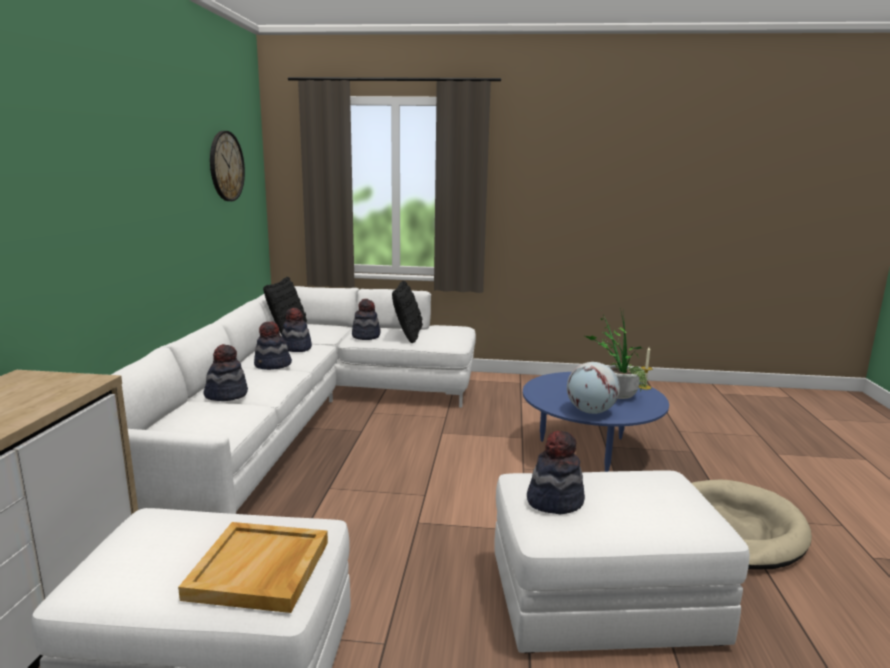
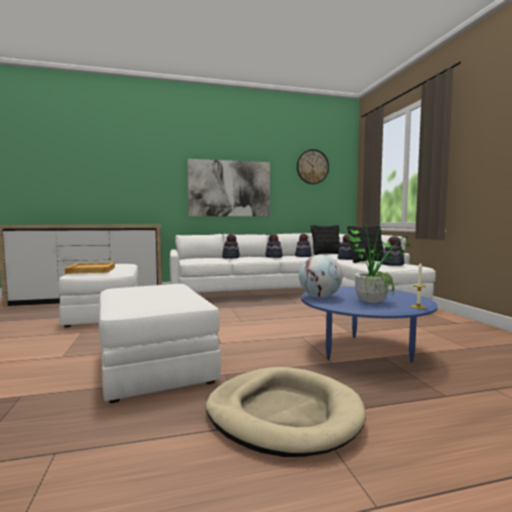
camera: 70 degrees right, 10 degrees down
hat [527,431,585,514] -> hat moved to [381,236,404,266]
none -> picture [188,159,270,216]

